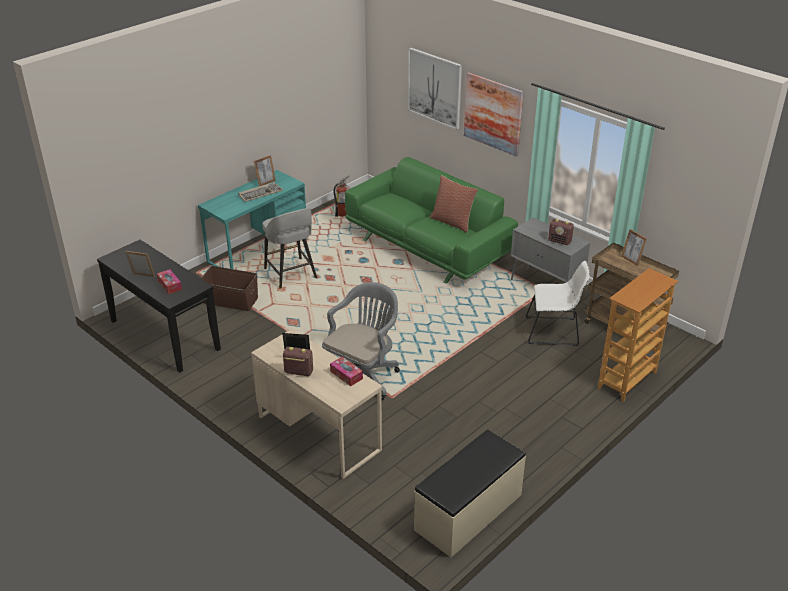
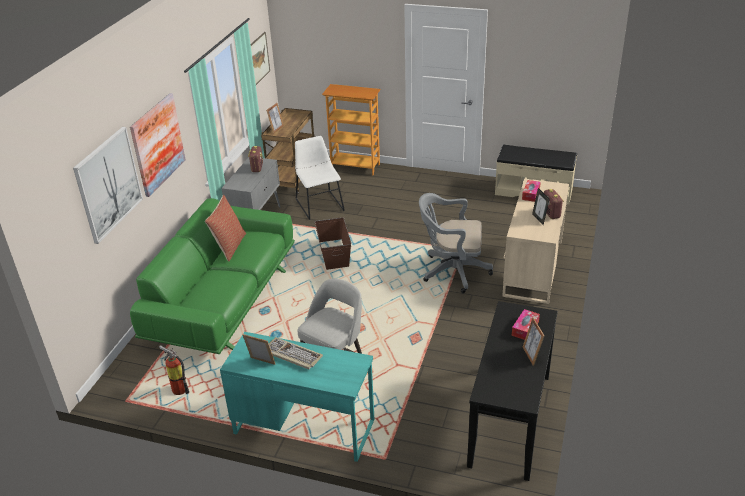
camera: 115 degrees left, 0 degrees up
brown storage box [201,266,258,311] -> brown storage box moved to [315,217,351,270]
none -> picture [251,32,270,85]

